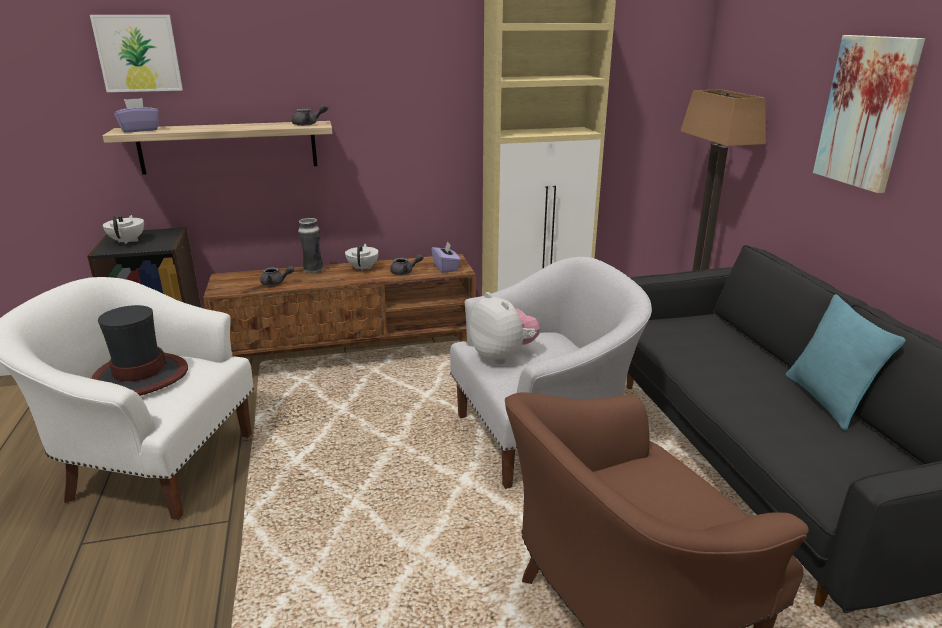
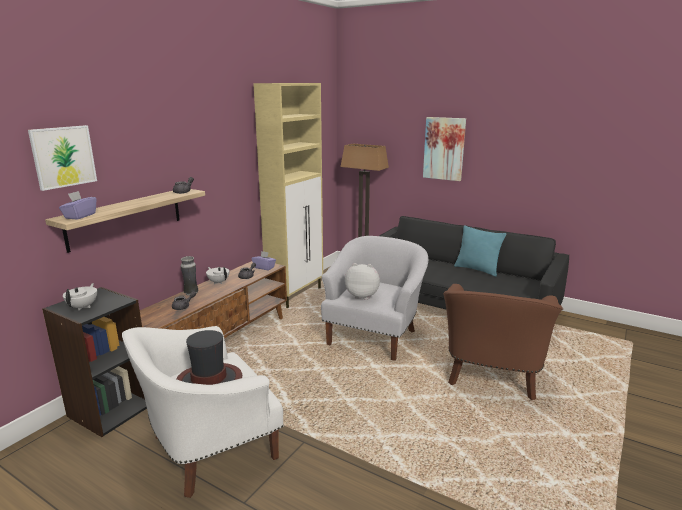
camera: 45 degrees left, 5 degrees down
white teapot [103,215,144,244] -> white teapot turned 60 degrees clockwise [63,283,97,311]

